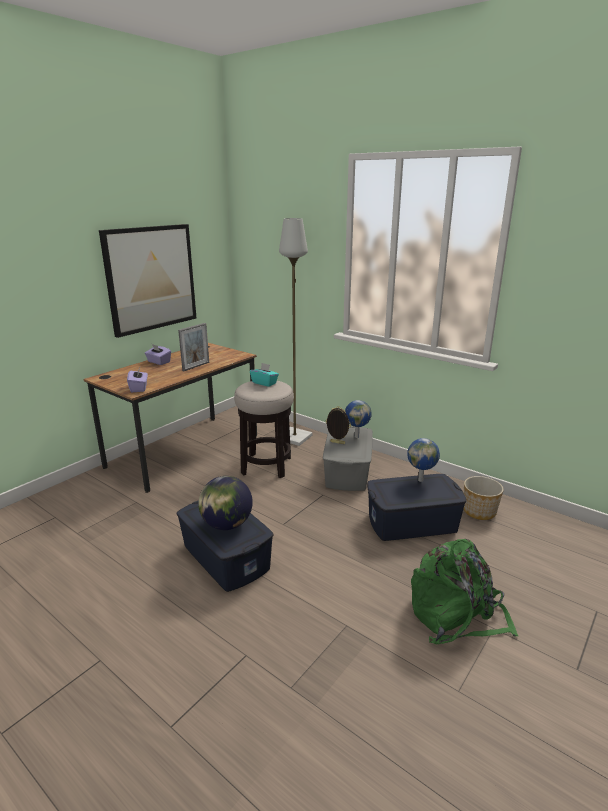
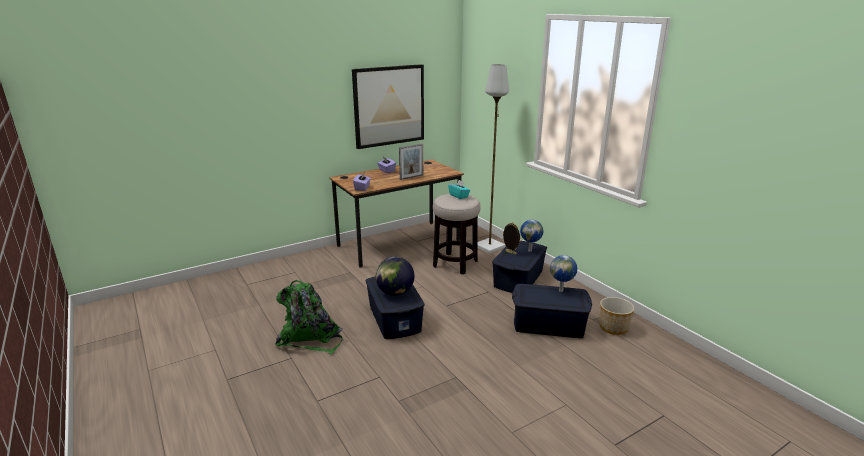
camera: 20 degrees right, 0 degrees up
grey storage box [323,426,373,491] -> blue storage box [492,241,547,293]
green backpack [411,539,518,644] -> green backpack moved to [275,280,343,355]

